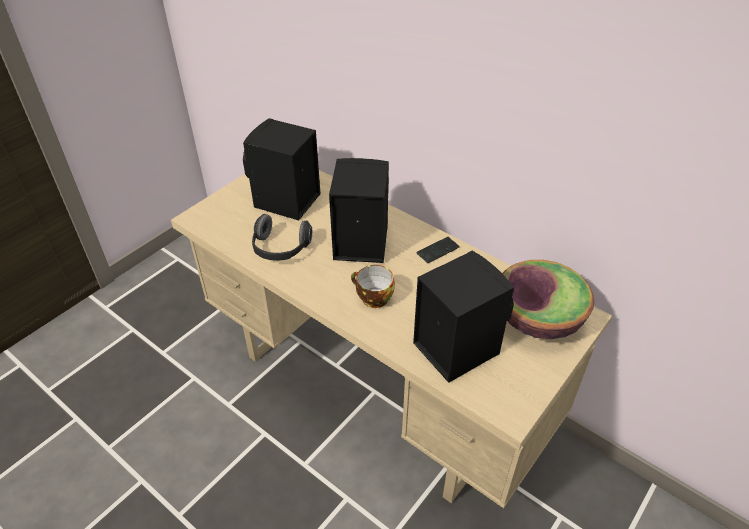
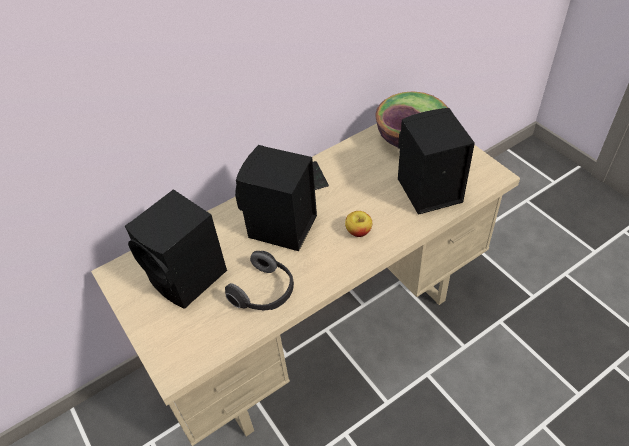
camera: 70 degrees left, 5 degrees up
cup [351,265,395,308] -> apple [345,211,372,237]

